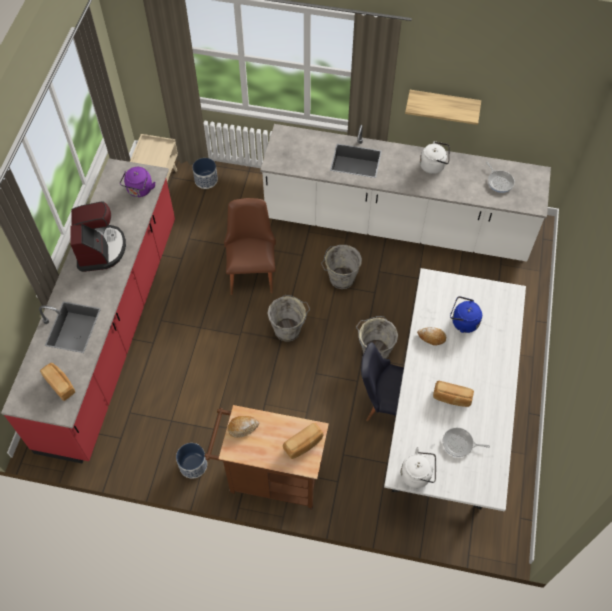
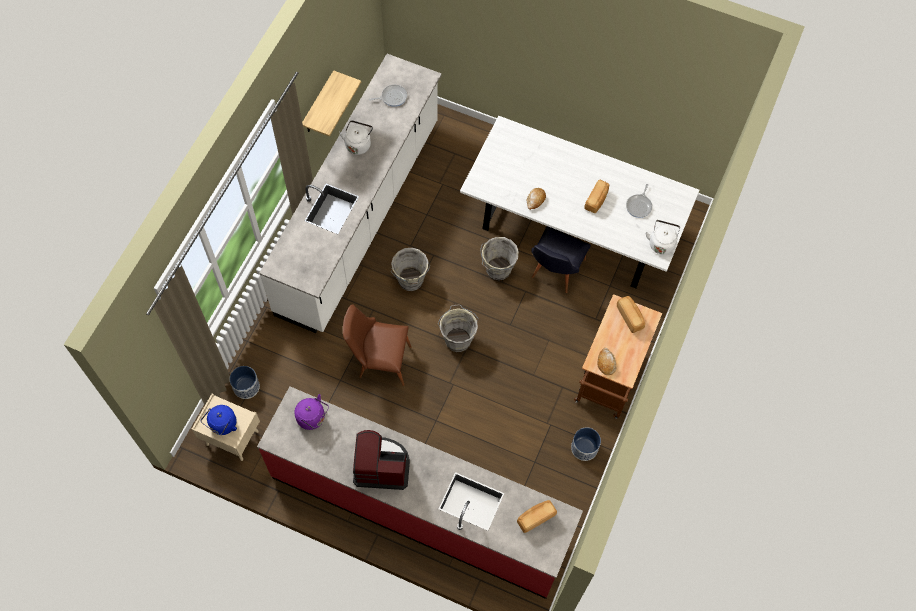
camera: 80 degrees left, 5 degrees up
blue kettle [450,296,482,333] -> blue kettle moved to [201,405,237,435]

